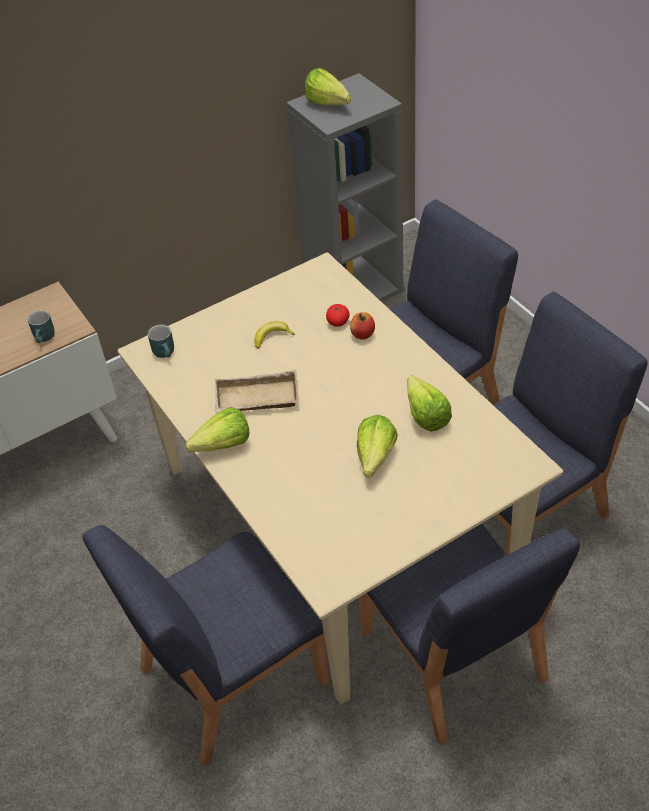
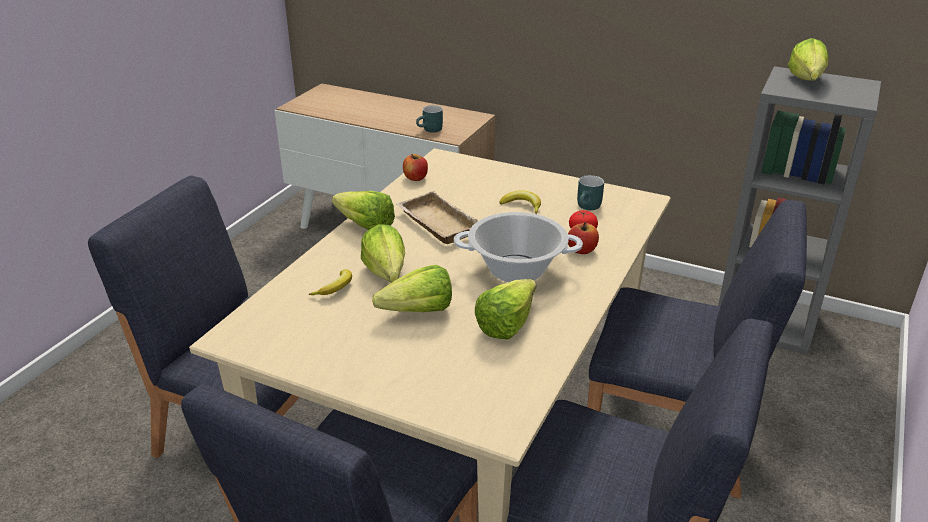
camera: 55 degrees right, 15 degrees down
turquoise mug [148,325,174,358] -> turquoise mug moved to [577,175,604,210]
none -> banana [308,269,352,295]
none -> lettuce [361,224,405,283]
none -> apple [403,154,428,181]
none -> cooking pot [454,212,583,282]

